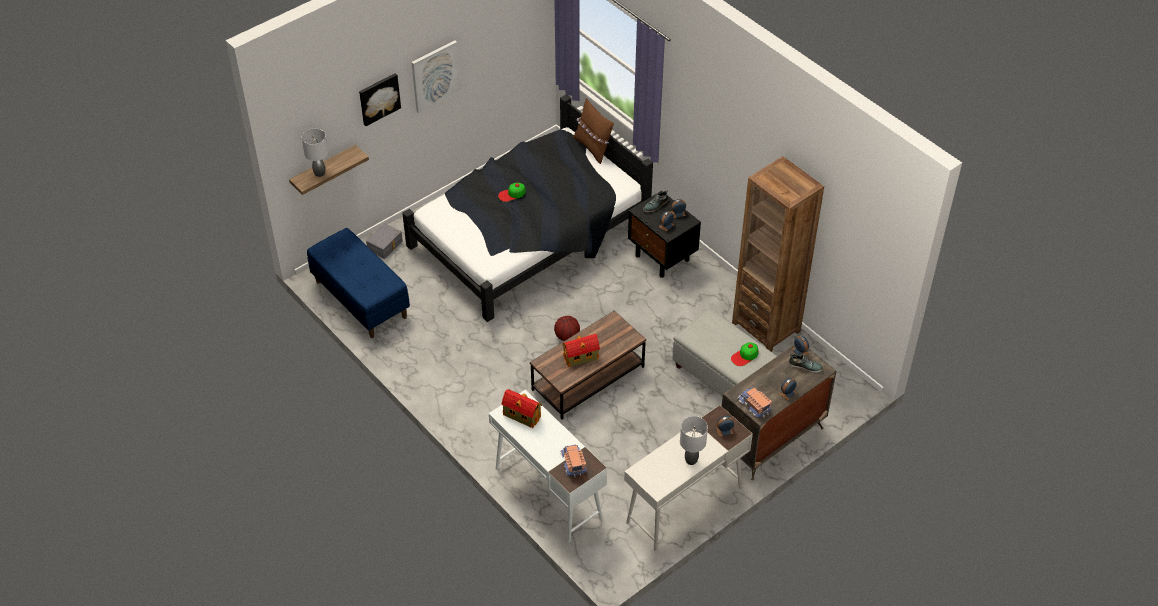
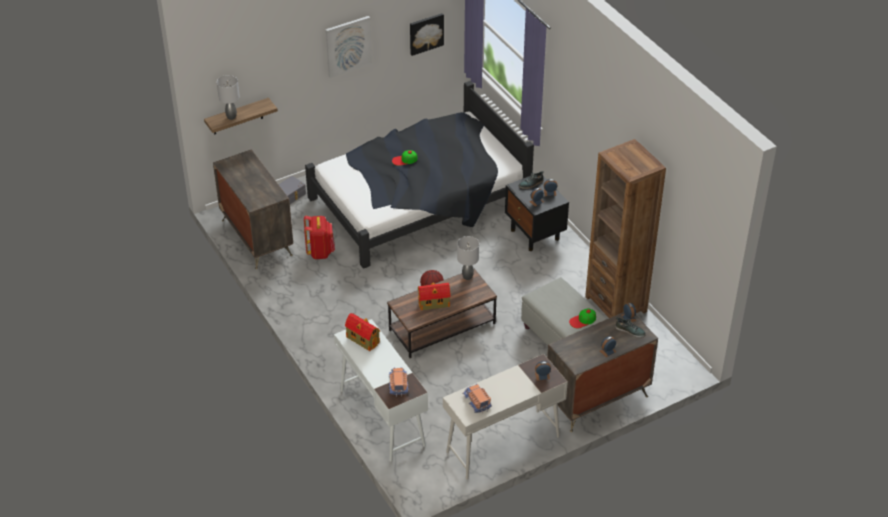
camera: 10 degrees right, 5 degrees down
blue bench [307,228,410,338] -> dresser [213,149,293,269]
picture [359,73,401,126] -> picture moved to [410,13,444,56]
brown pillow [573,98,614,164] -> none
grey table lamp [680,416,708,465] -> grey table lamp moved to [457,236,479,280]
toy truck [737,387,772,418] -> toy truck moved to [462,384,492,414]
none -> red backpack [304,216,335,259]

